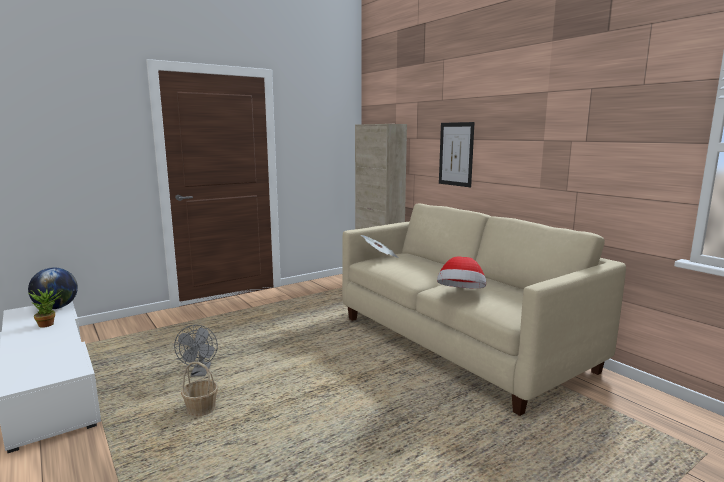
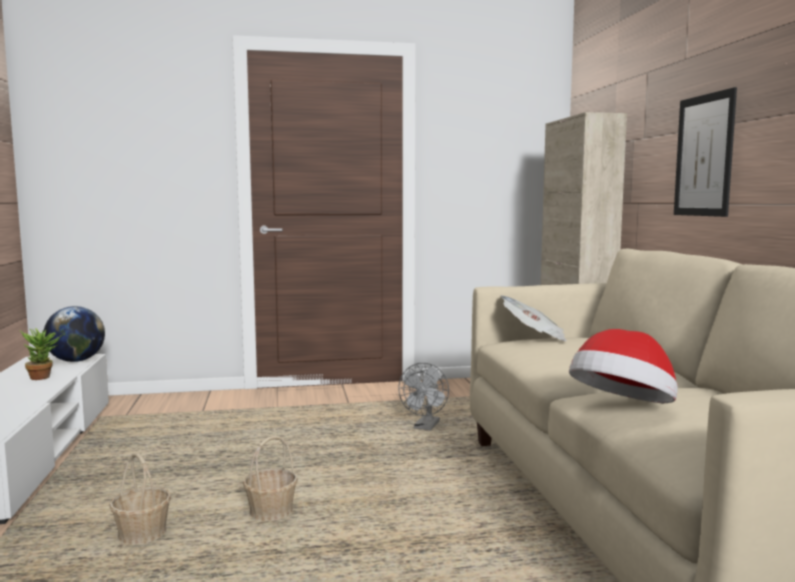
camera: 25 degrees right, 5 degrees down
grey fan [174,325,218,377] -> grey fan moved to [398,363,449,431]
none -> basket [243,435,298,521]

